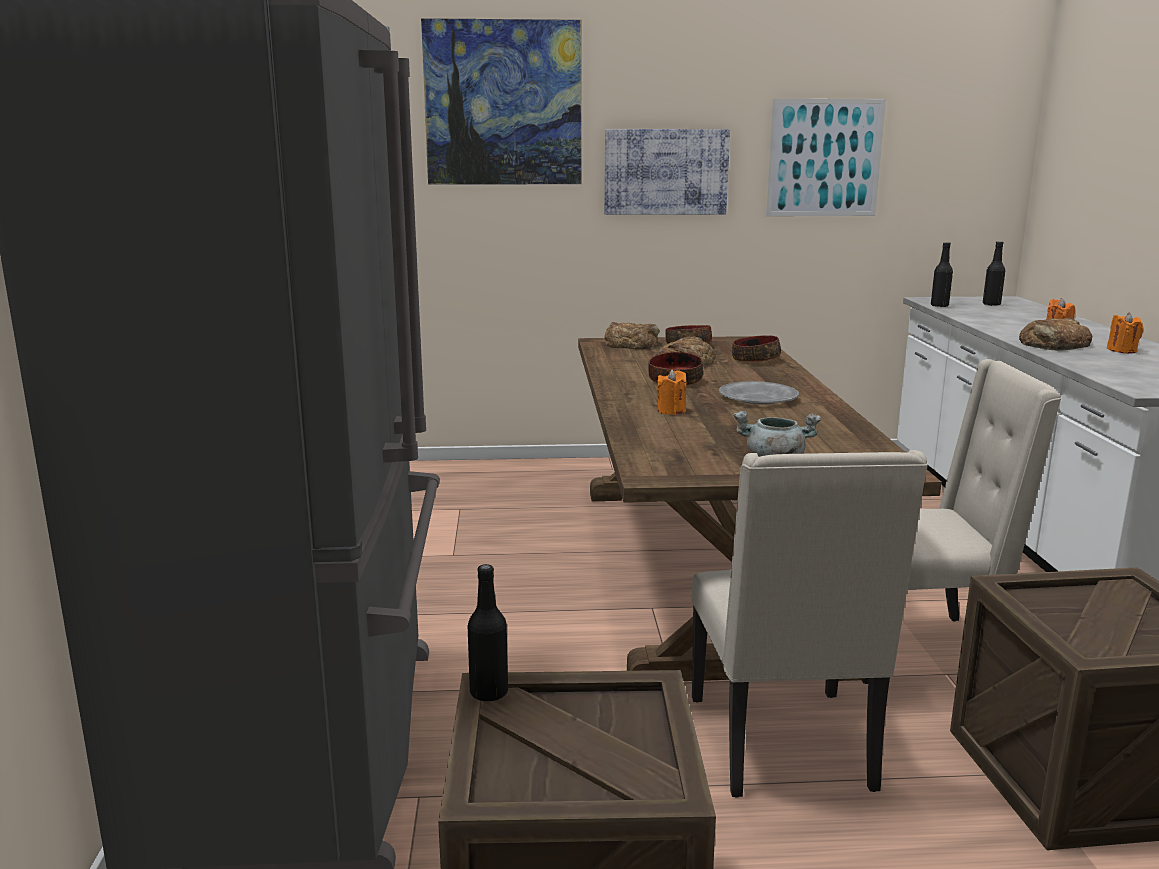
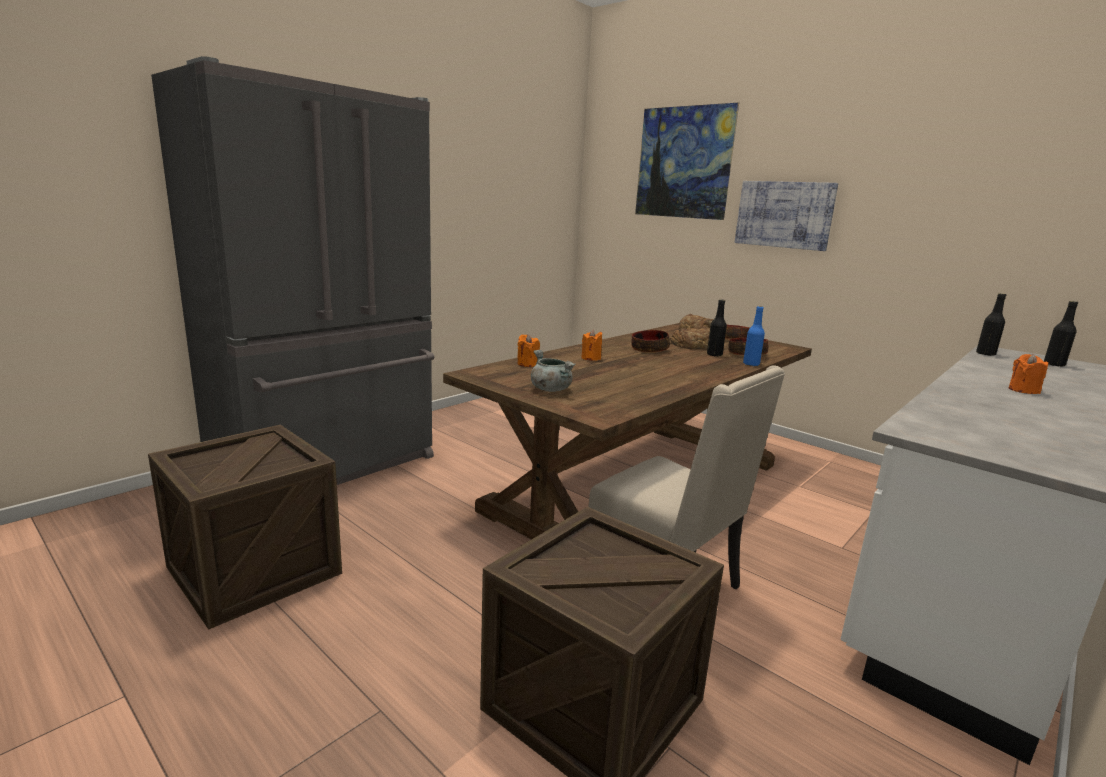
camera: 45 degrees right, 0 degrees up
black bottle [468,564,508,701] -> black bottle moved to [707,300,727,357]
beige chair [691,450,928,798] -> none
grey plate [719,381,799,404] -> none
picture [766,99,886,216] -> none
bread [1019,318,1092,351] -> none
orange candle [1107,313,1143,354] -> orange candle moved to [518,334,540,367]
none -> blue bottle [743,306,765,366]

